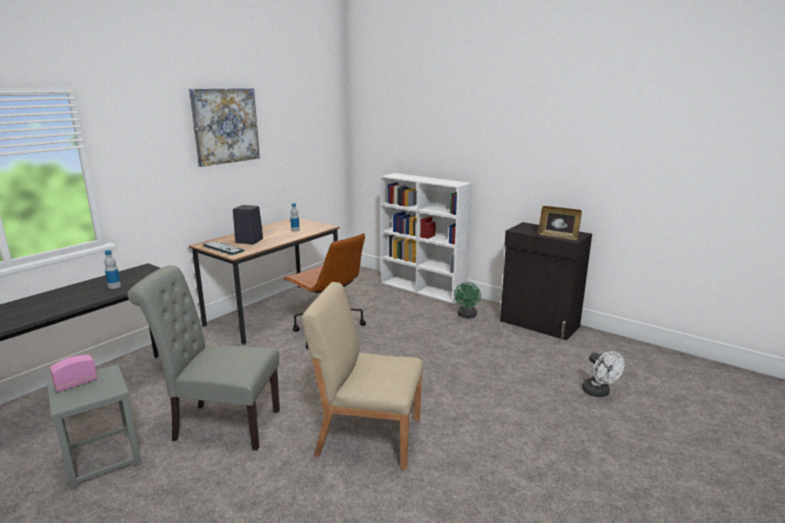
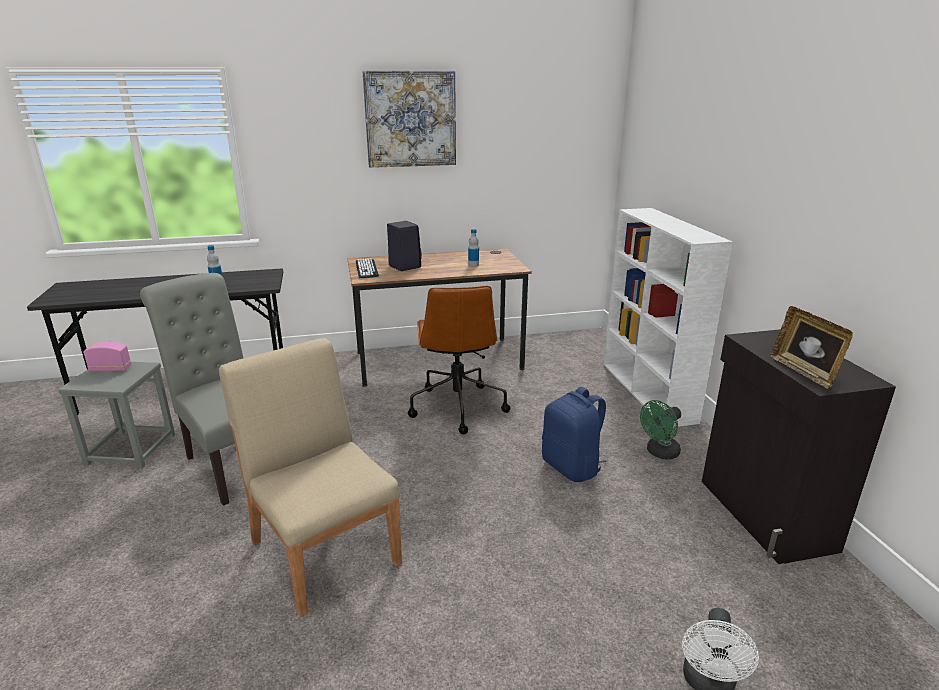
camera: 40 degrees right, 5 degrees up
none -> blue backpack [542,387,606,482]

